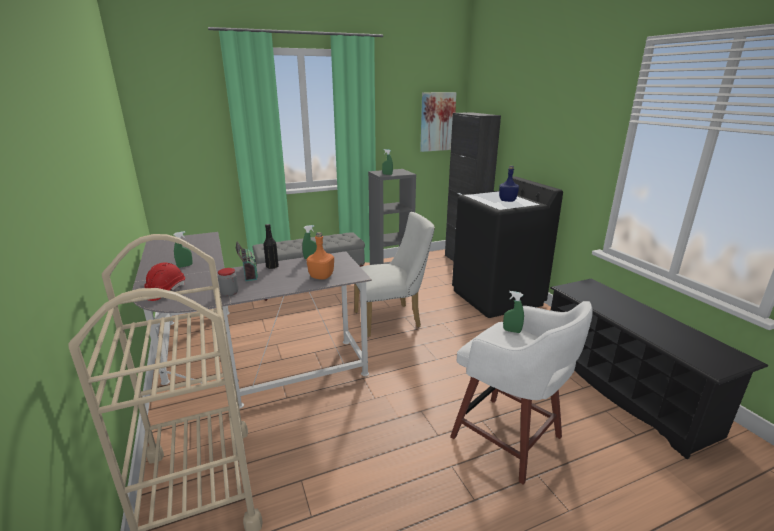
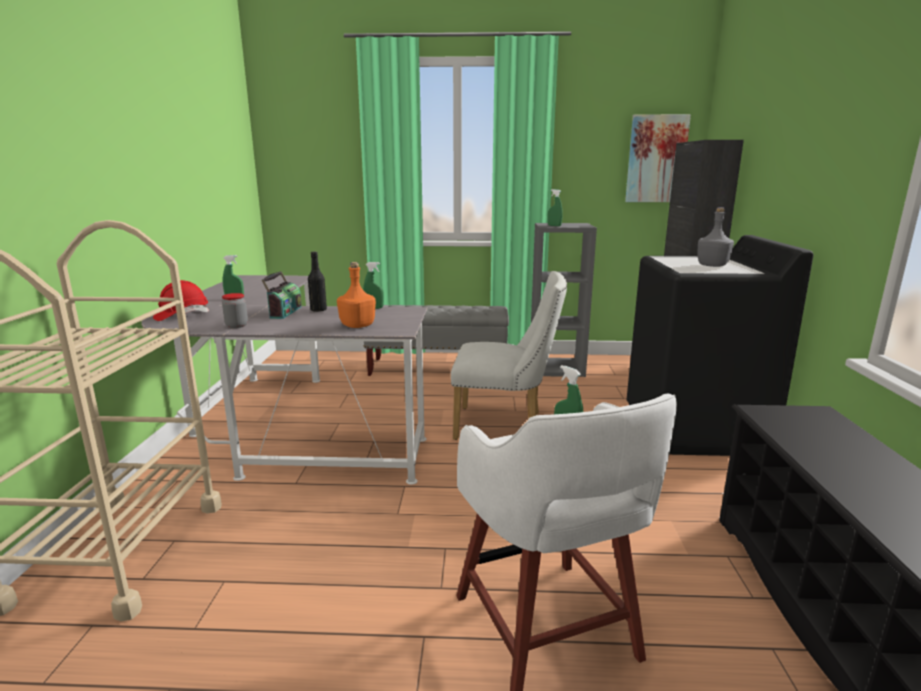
camera: 25 degrees right, 5 degrees down
blue bottle [499,166,519,202] -> grey bottle [697,207,734,267]

